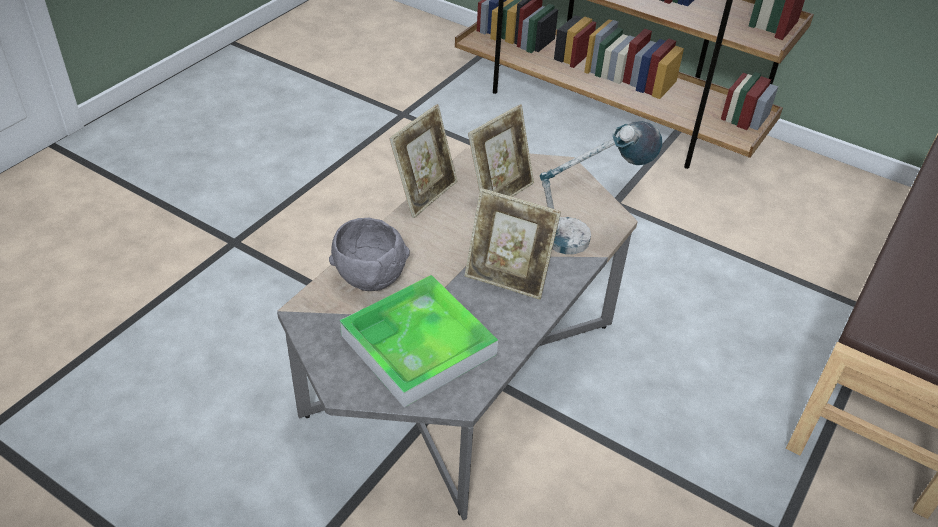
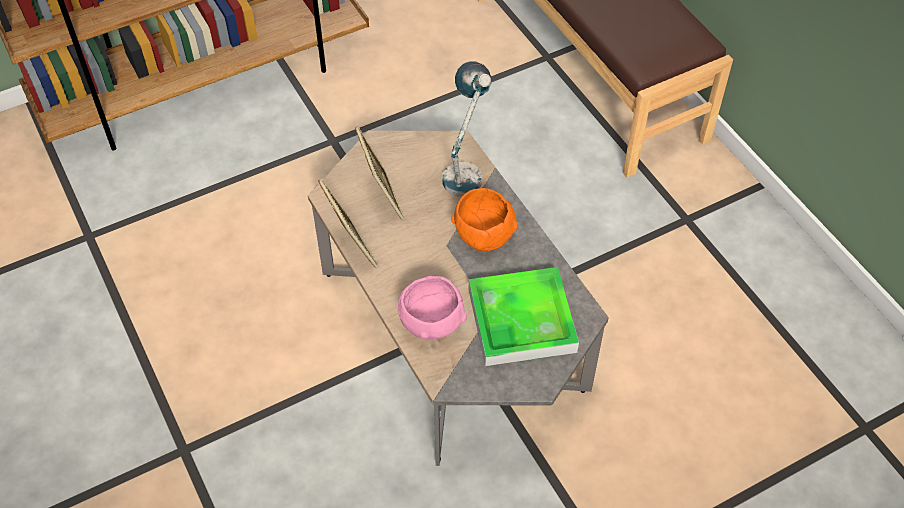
camera: 60 degrees left, 10 degrees up
grey bowl [329,218,410,291] -> pink bowl [398,276,467,339]
picture frame [464,188,561,300] -> orange bowl [451,188,518,251]

